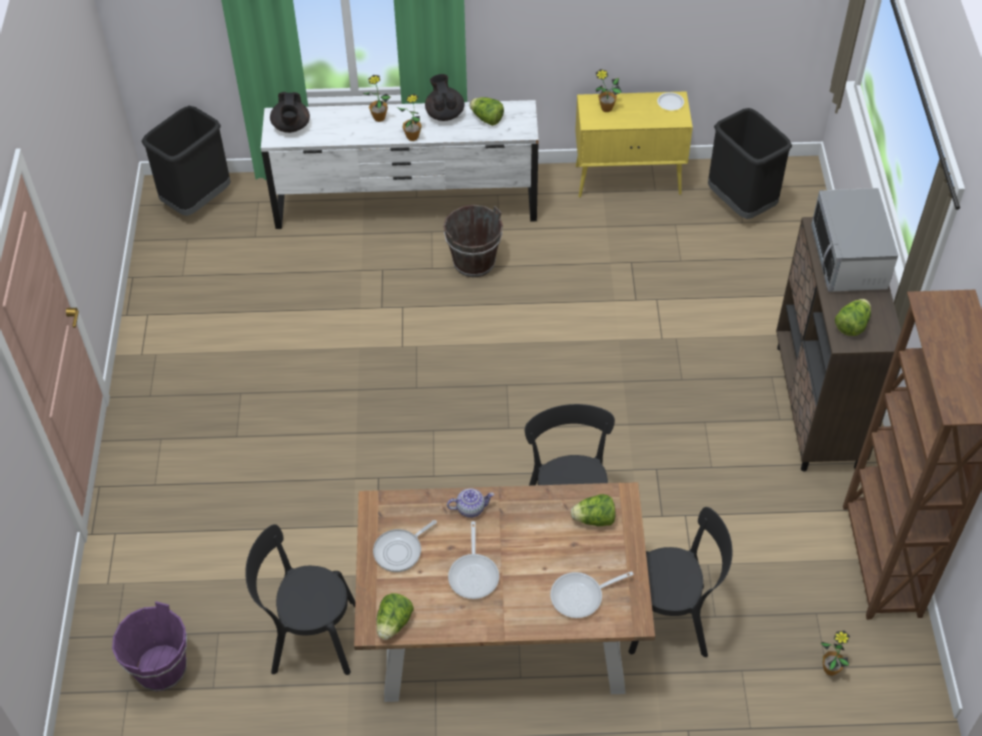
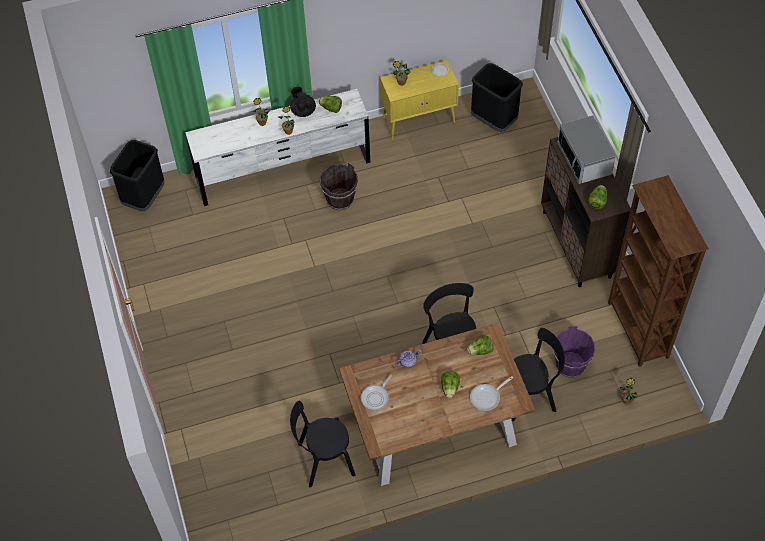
camera: 15 degrees left, 5 degrees up
purple bucket [112,601,187,692] -> purple bucket moved to [553,326,595,378]
black teapot [270,92,310,133] -> none
lettuce [376,593,414,640] -> lettuce moved to [441,371,460,398]
frying pan [448,521,499,599] -> none

